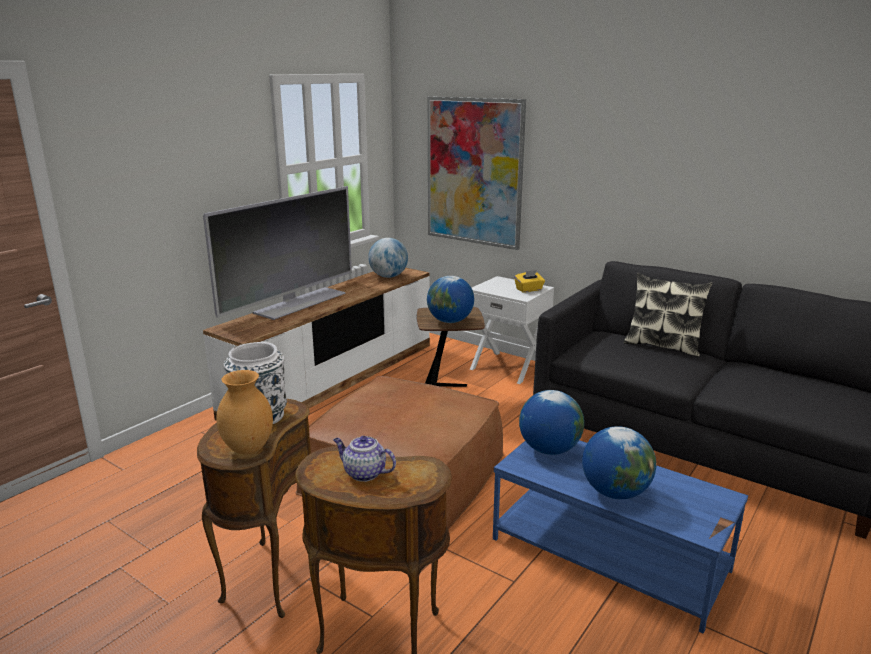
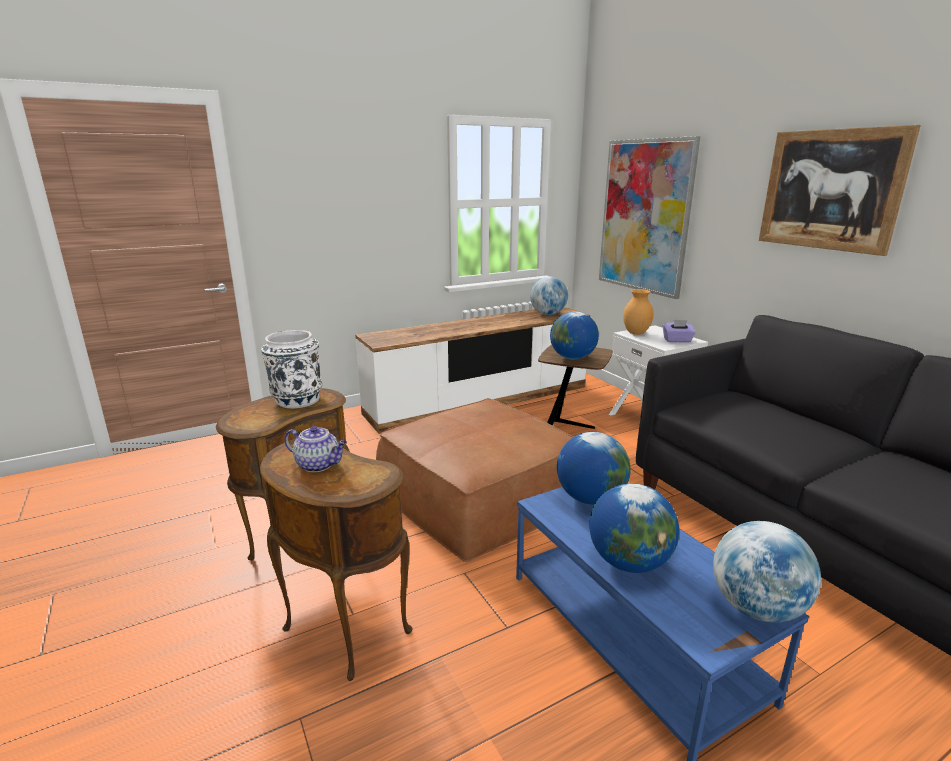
camera: 25 degrees right, 0 degrees up
television [203,186,352,320] -> none
brown vase [216,370,273,455] -> brown vase moved to [623,289,653,335]
teapot [333,436,396,482] -> teapot turned 150 degrees clockwise [284,426,347,472]
yellow tissue box [514,270,545,292] -> purple tissue box [662,320,696,343]
pillow [624,272,713,357] -> none
none -> globe [713,521,821,622]
none -> picture [759,125,921,256]

